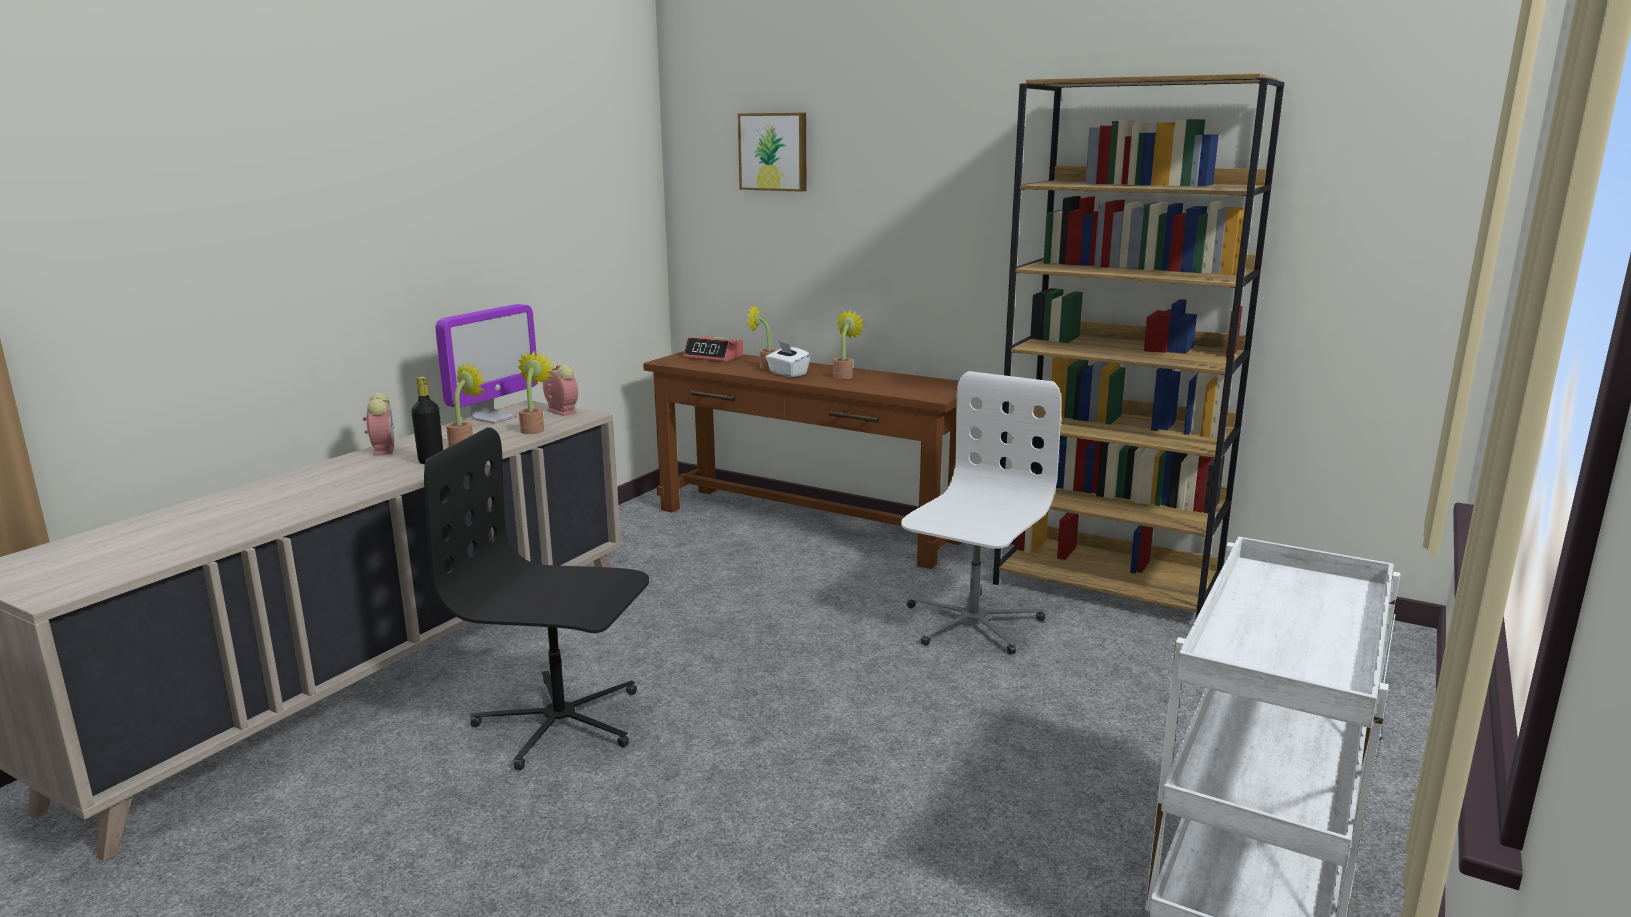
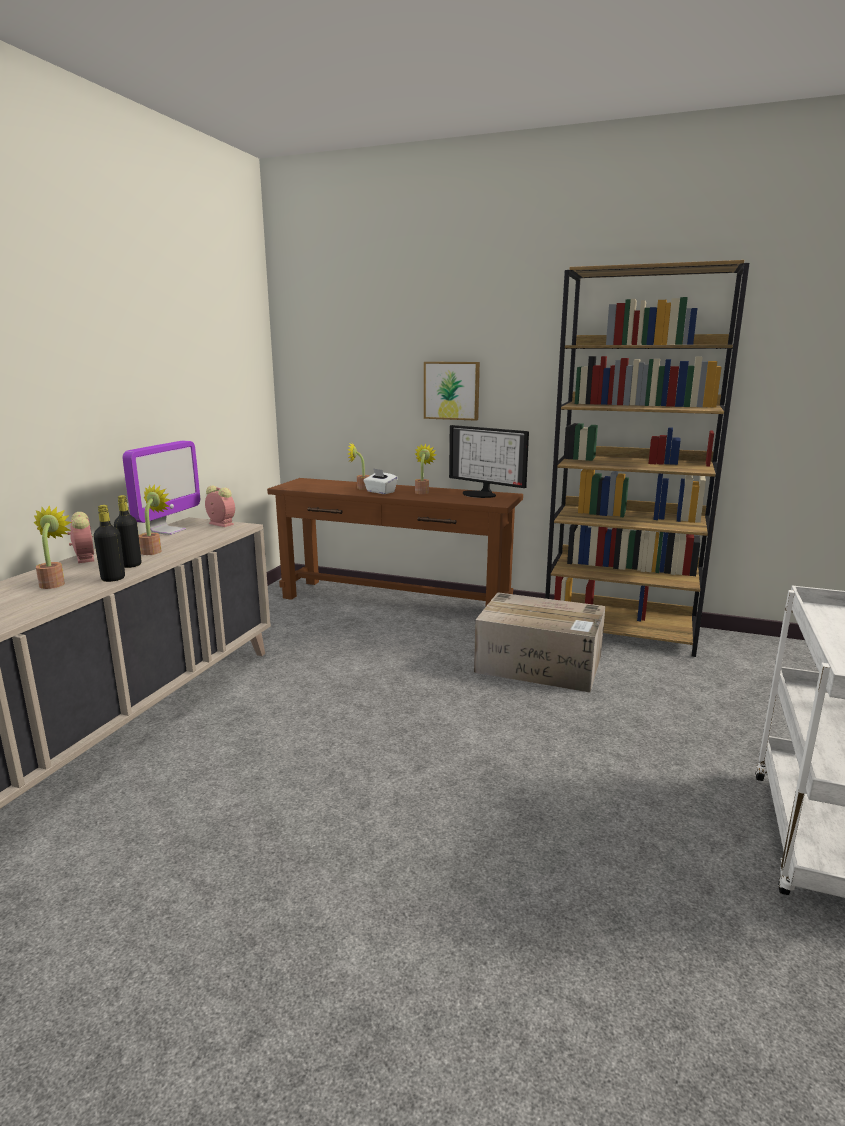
camera: 10 degrees left, 0 degrees up
black office chair [424,427,649,770] -> none
potted plant [518,350,554,434] -> potted plant moved to [34,505,72,589]
alarm clock [683,336,744,362] -> none
picture [738,113,806,192] -> picture moved to [424,362,480,421]
white office chair [901,371,1061,655] -> cardboard box [474,592,605,693]
none -> black bottle [93,505,125,582]
none -> monitor [449,425,529,498]

